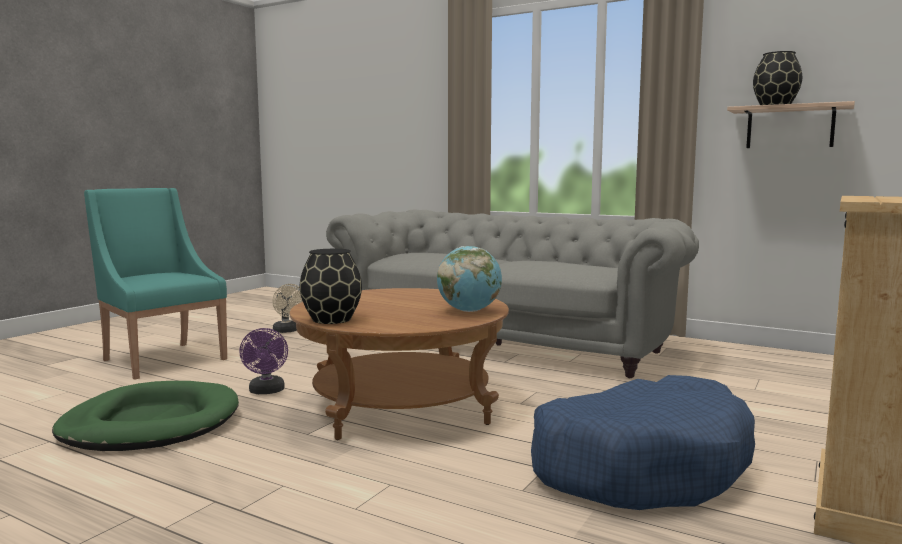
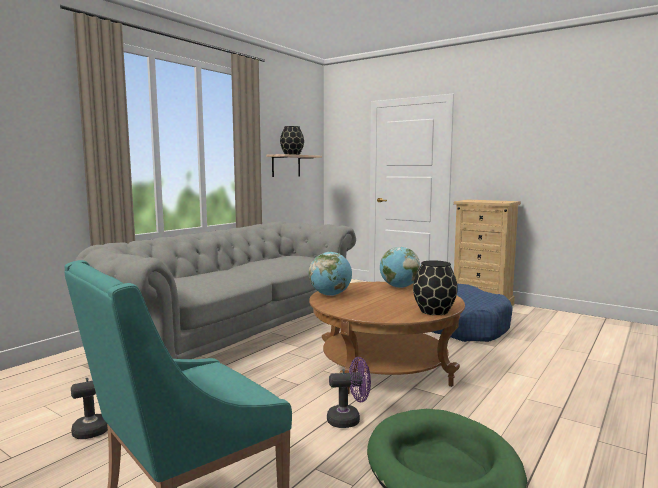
camera: 85 degrees left, 0 degrees up
none -> globe [309,252,352,296]

